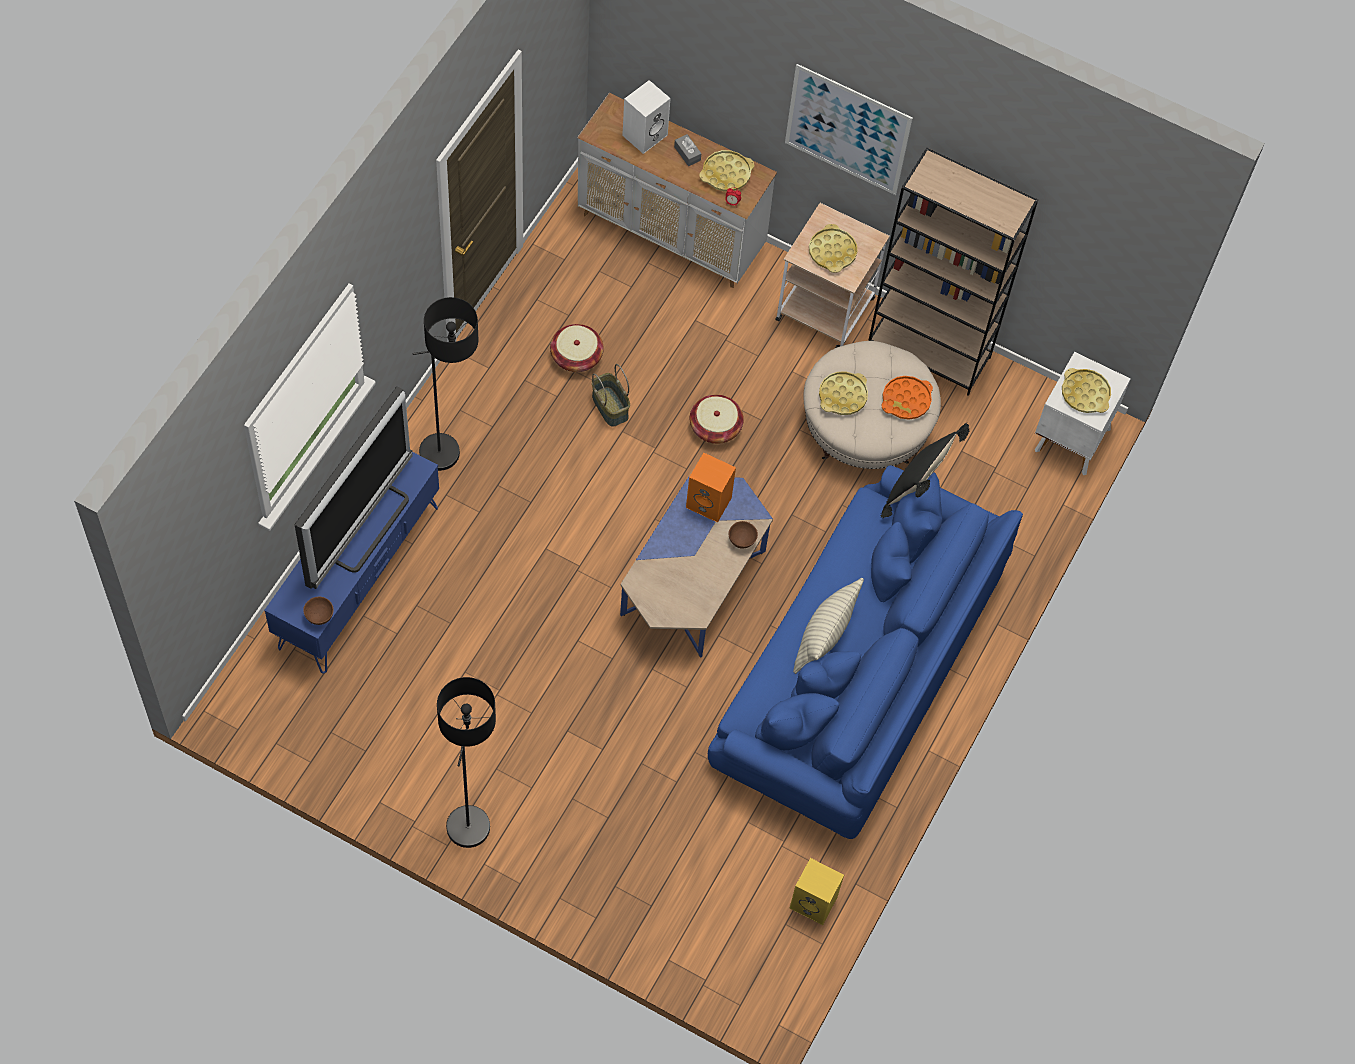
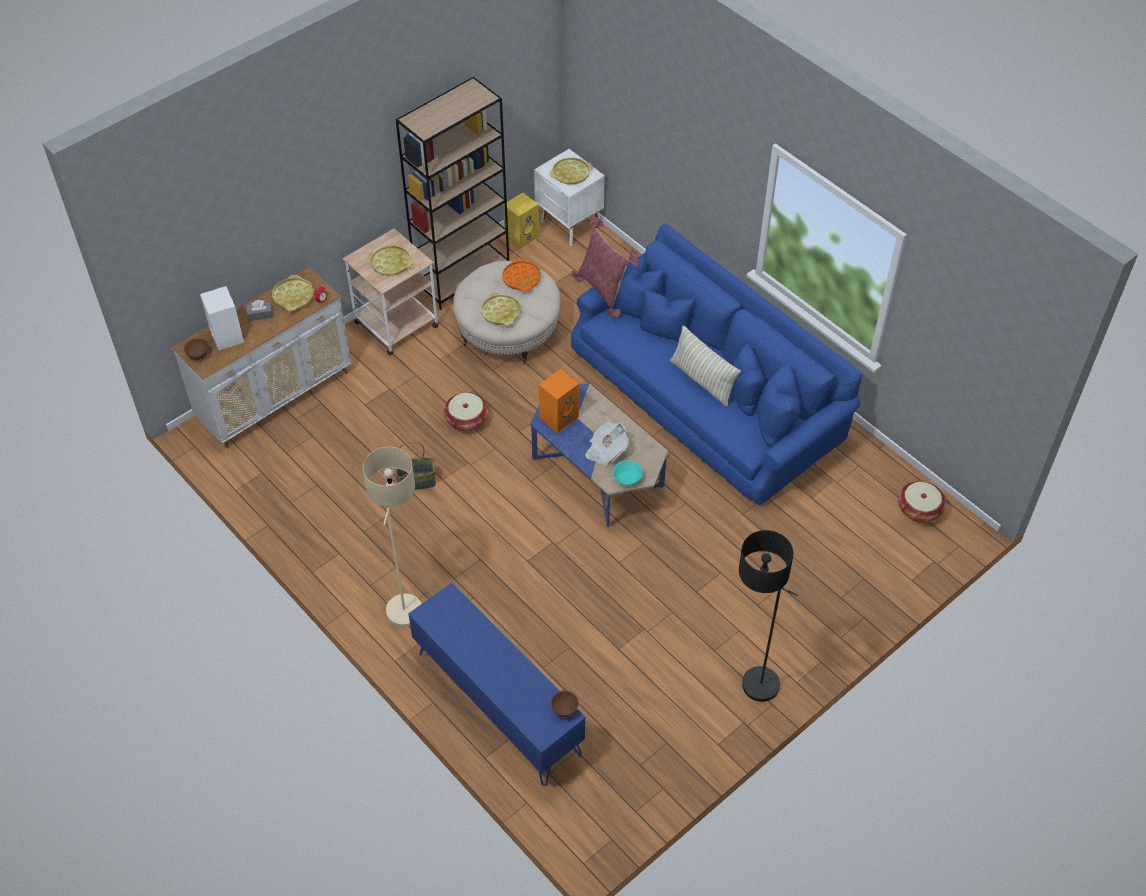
camera: 65 degrees left, 10 degrees down
television [294,386,413,589] -> none
black floor lamp [413,297,478,471] -> beige floor lamp [363,447,422,627]
basket [550,324,604,372] -> basket moved to [898,481,946,522]
brown bowl [729,521,758,549] -> brown bowl moved to [184,338,209,360]
picture [785,64,913,195] -> none
yellow speaker [790,858,844,925] -> yellow speaker moved to [503,193,539,249]
black pillow [880,423,970,518] -> red pillow [570,217,639,318]
none -> newspaper [585,422,629,466]
none -> turquoise bowl [613,461,643,486]

